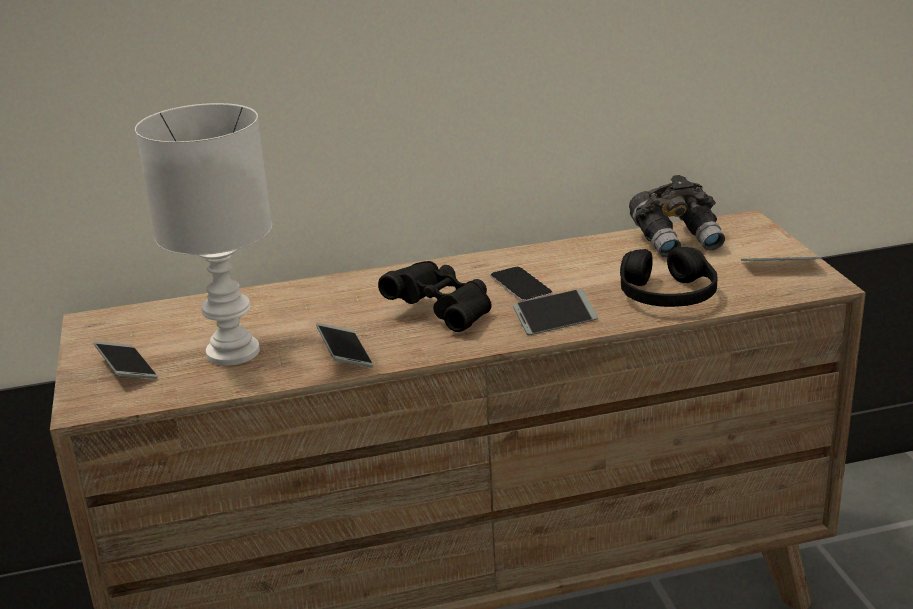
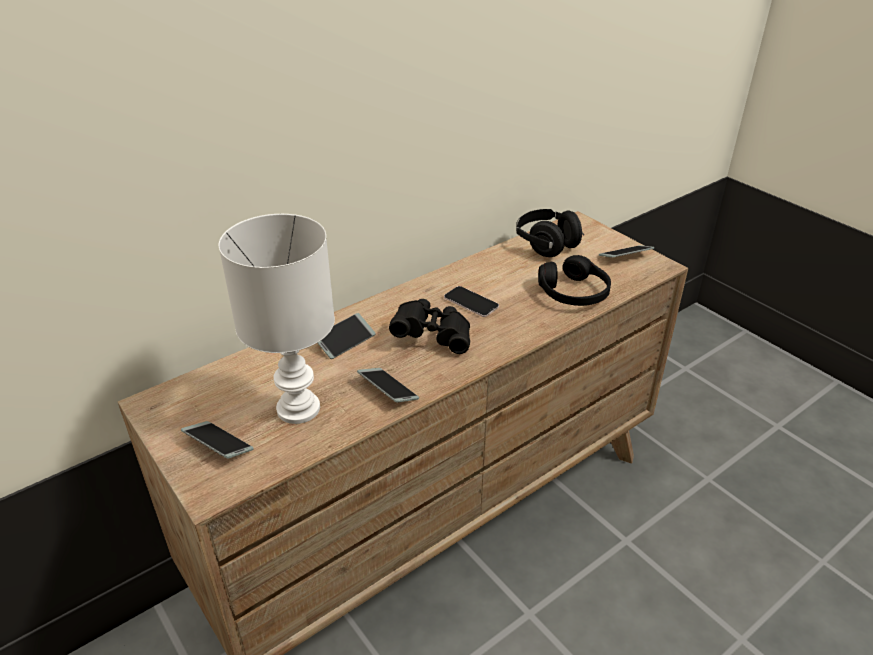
camera: 25 degrees left, 10 degrees up
phone [513,289,598,335] -> phone moved to [318,313,376,359]
grey binoculars [629,175,725,258] -> black headphones [516,209,584,257]

